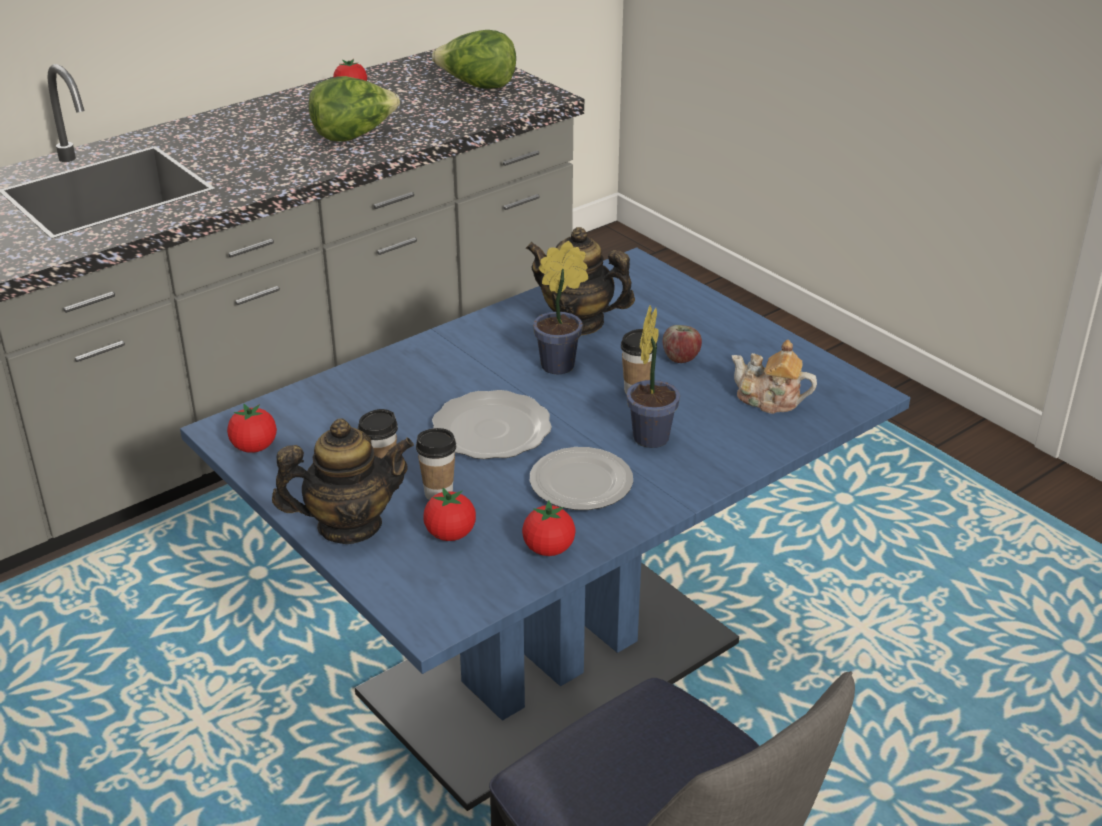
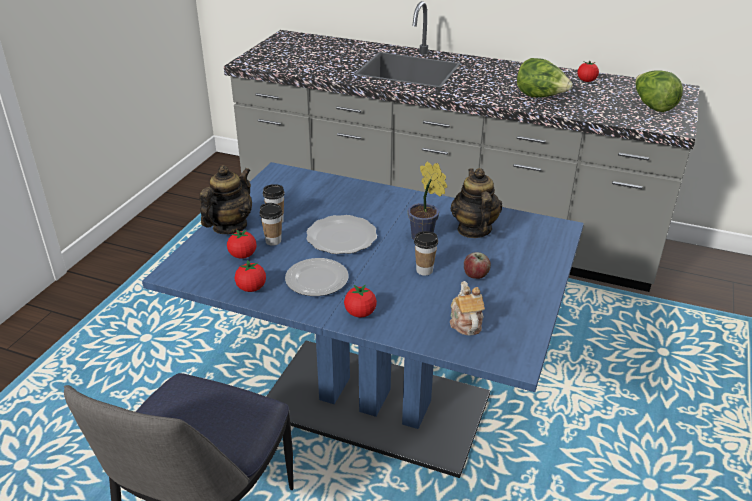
camera: 60 degrees right, 0 degrees up
tomato [227,404,277,453] -> tomato moved to [344,285,377,318]
teapot [272,419,414,544] -> teapot turned 105 degrees counterclockwise [199,165,252,234]
potted plant [626,306,680,448] -> none

